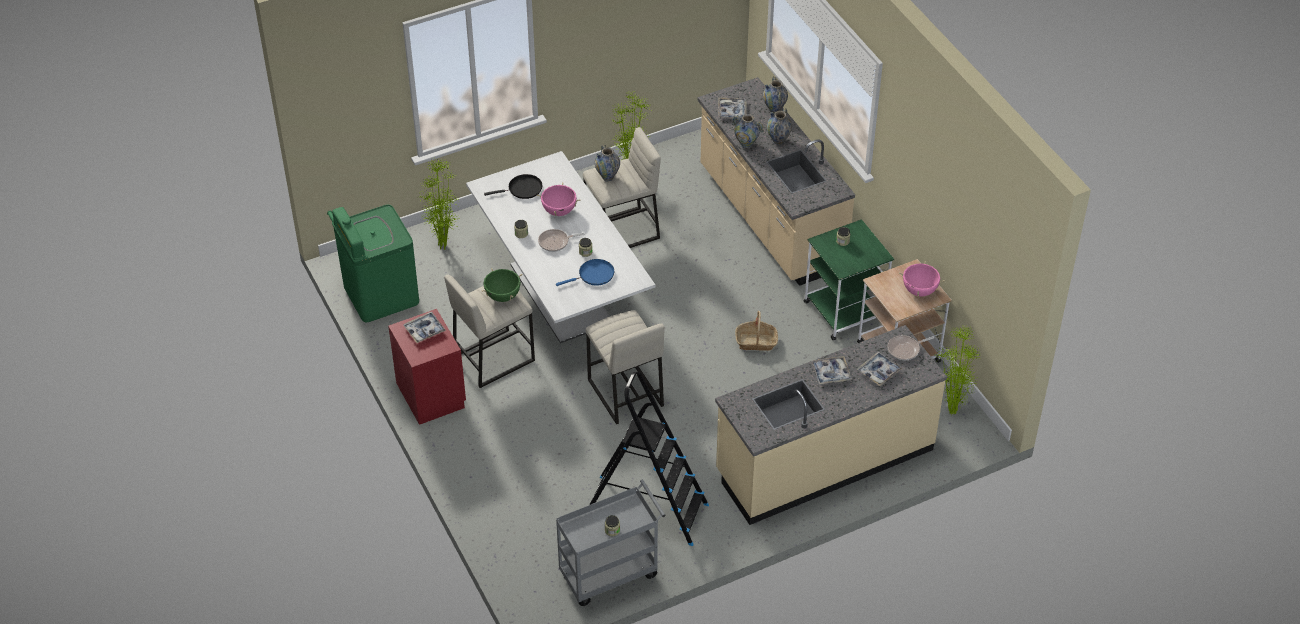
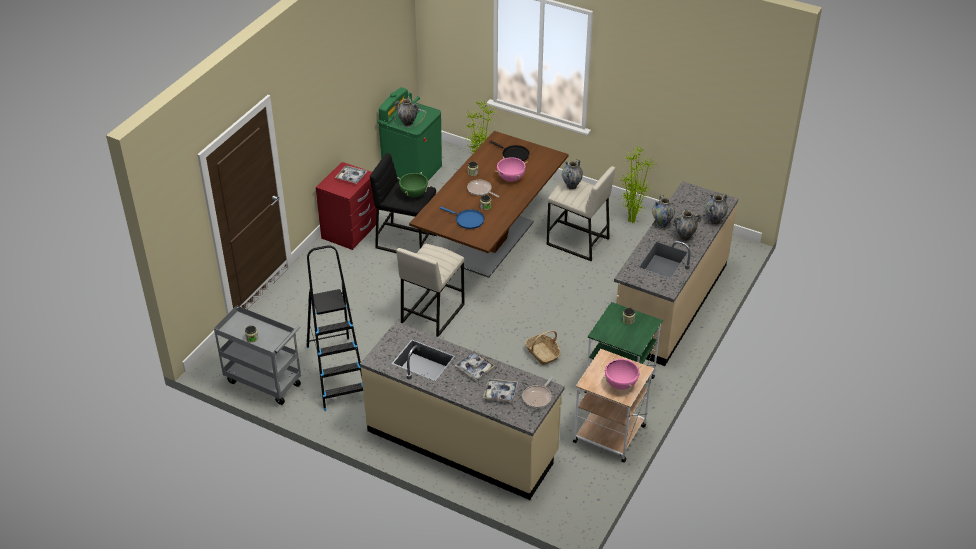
camera: 55 degrees right, 5 degrees down
beige stool [444,274,535,388] -> black stool [370,153,437,253]
white dining table [466,151,655,343] -> brown dining table [409,131,569,278]
tray [718,98,747,118] -> none
frying pan [887,335,934,360] -> frying pan turned 90 degrees counterclockwise [522,376,553,408]
potted plant [936,325,981,415] -> none
none -> vase [394,98,420,126]

